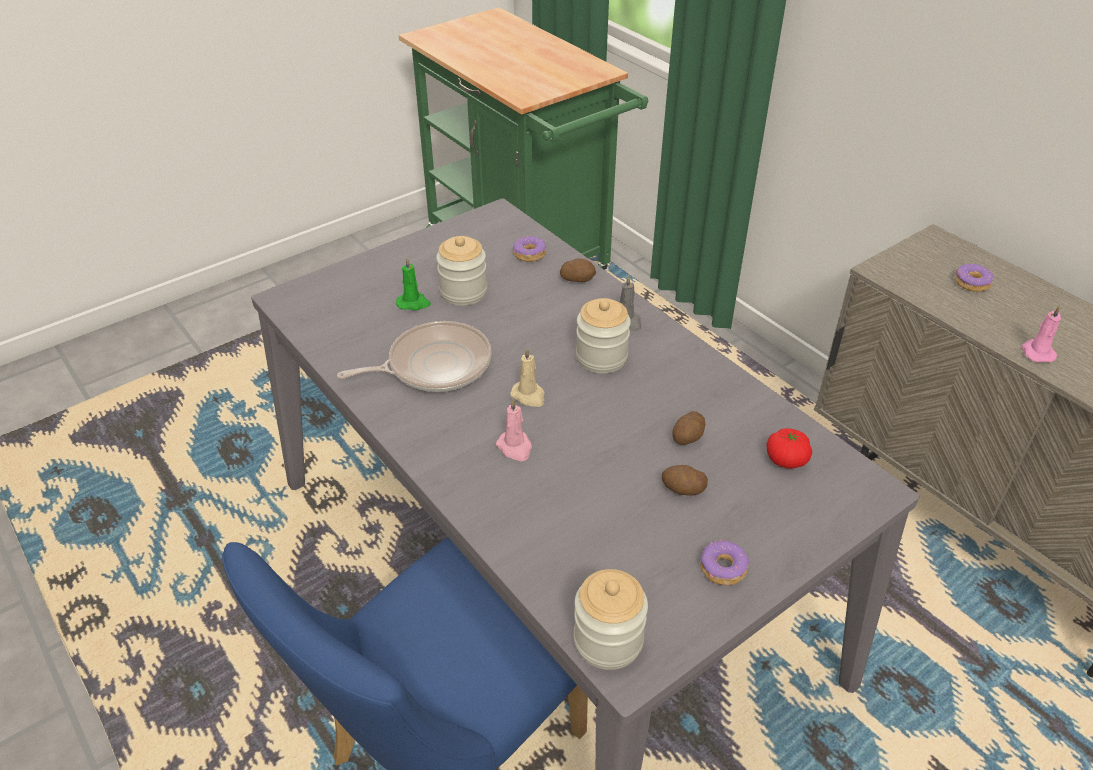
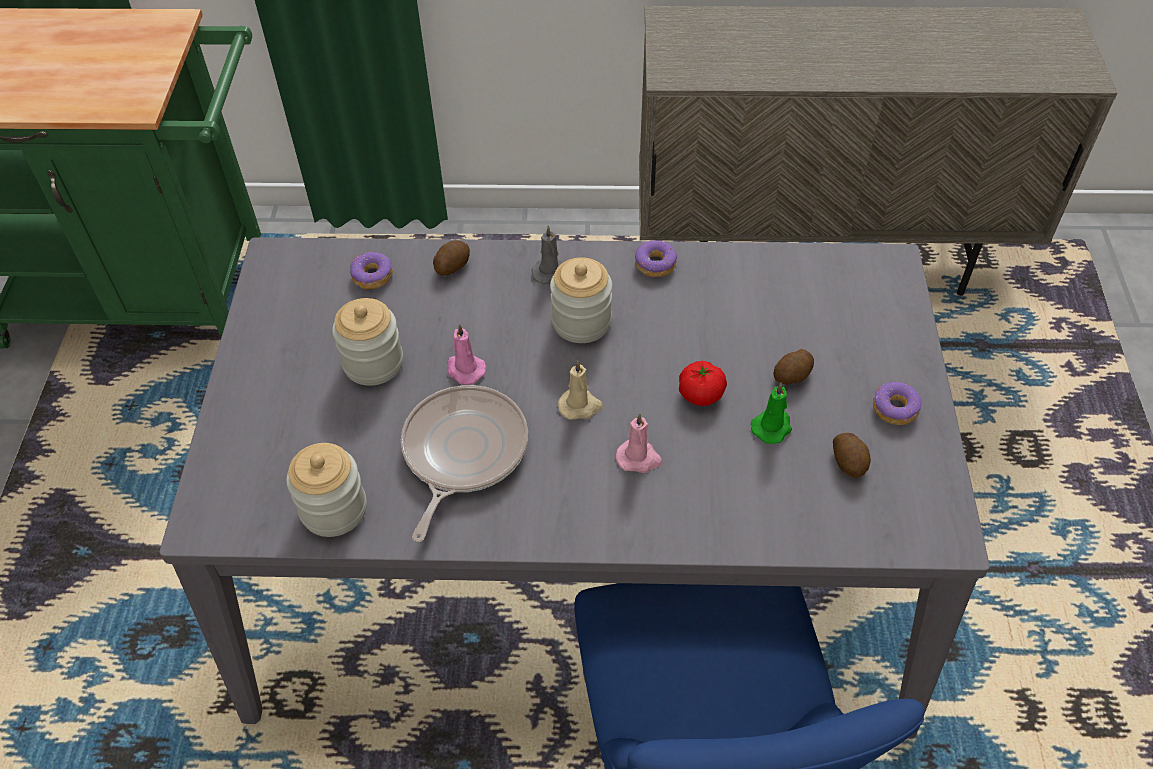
camera: 50 degrees left, 10 degrees up
green candle [396,257,431,310] -> green candle moved to [751,383,792,444]
jar [574,569,648,670] -> jar moved to [286,443,367,537]
potato [672,411,705,445] -> potato moved to [833,433,871,478]
tomato [766,428,812,469] -> tomato moved to [679,361,727,406]
donut [955,264,994,292] -> donut moved to [635,240,678,277]
pink candle [1022,305,1061,362] -> pink candle moved to [447,324,486,385]

